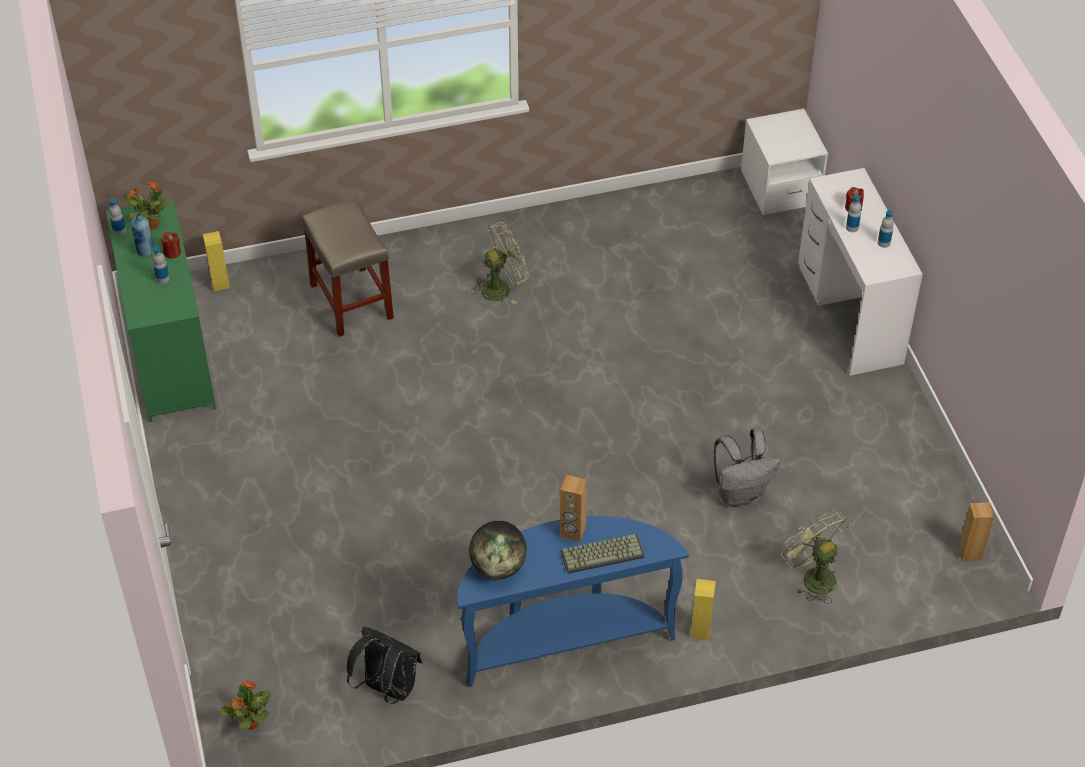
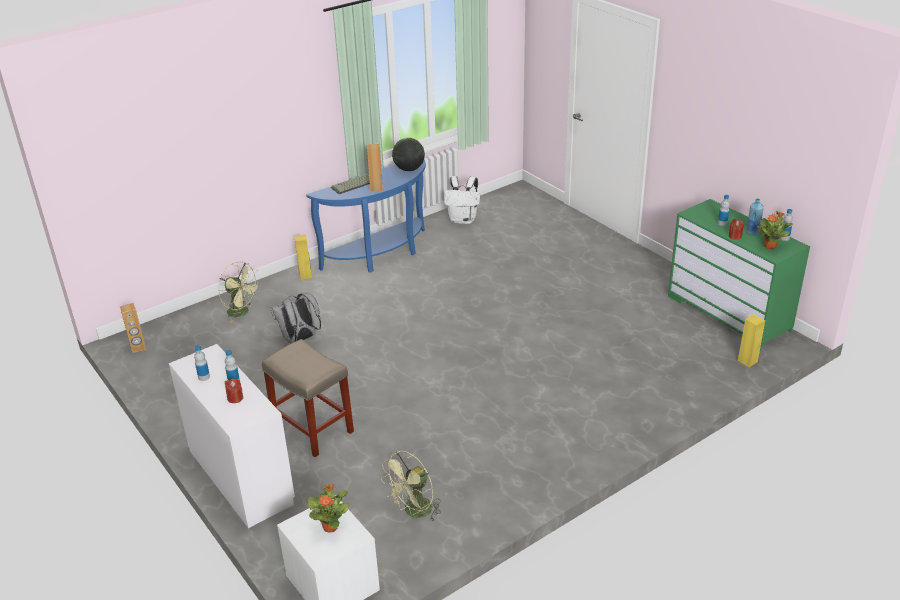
camera: 160 degrees right, 15 degrees down
potted plant [220,681,271,730] -> potted plant moved to [308,484,349,533]
beige stool [302,199,394,337] -> beige stool moved to [262,339,354,457]
black backpack [347,626,423,704] -> white backpack [444,176,480,224]
green fan [471,222,529,304] -> green fan moved to [381,451,441,522]

